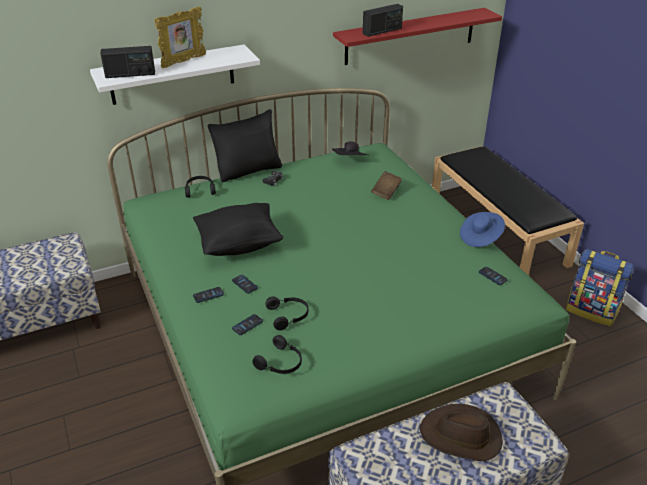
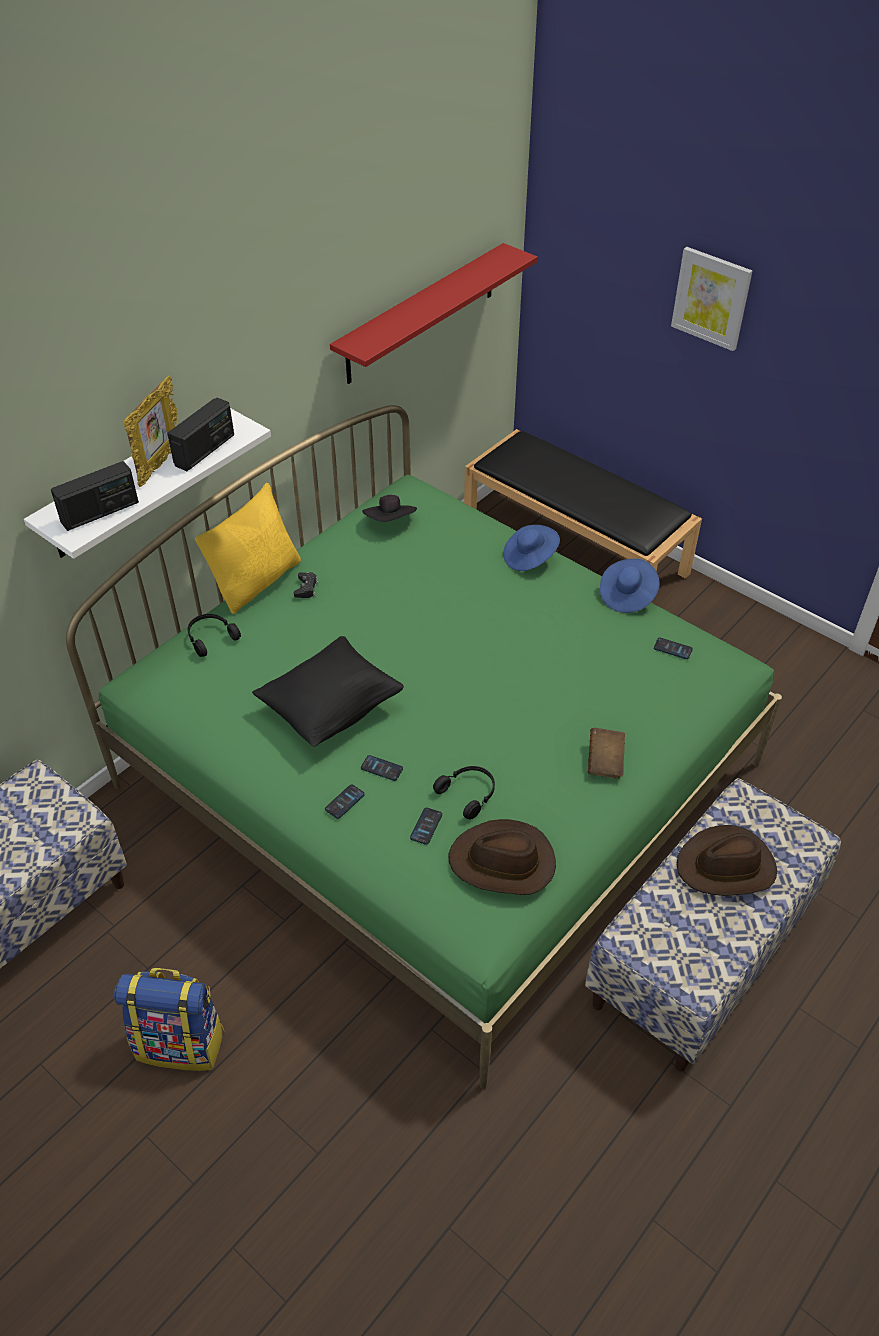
camera: 25 degrees left, 10 degrees up
black pillow [207,109,282,182] -> yellow pillow [195,483,301,614]
black headphones [252,335,302,374] -> brown hat [448,819,556,895]
radio [363,4,403,37] -> radio moved to [167,397,234,471]
brown book [371,171,402,200] -> brown book moved to [588,728,625,778]
backpack [566,249,634,326] -> backpack moved to [114,968,224,1071]
none -> blue hat [503,525,560,571]
none -> picture [671,247,752,351]

